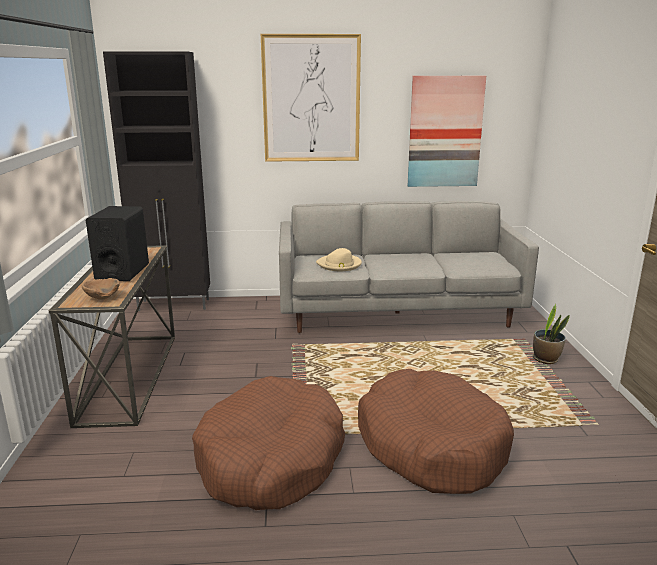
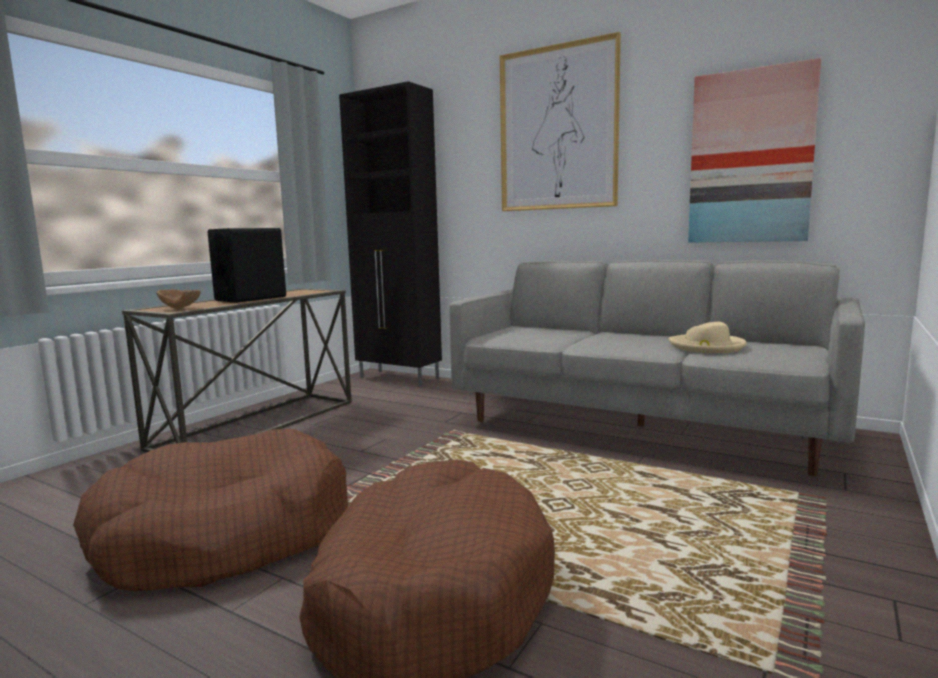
camera: 35 degrees right, 10 degrees down
beige hat [316,248,362,271] -> beige hat moved to [669,322,747,353]
potted plant [533,304,570,364] -> none

